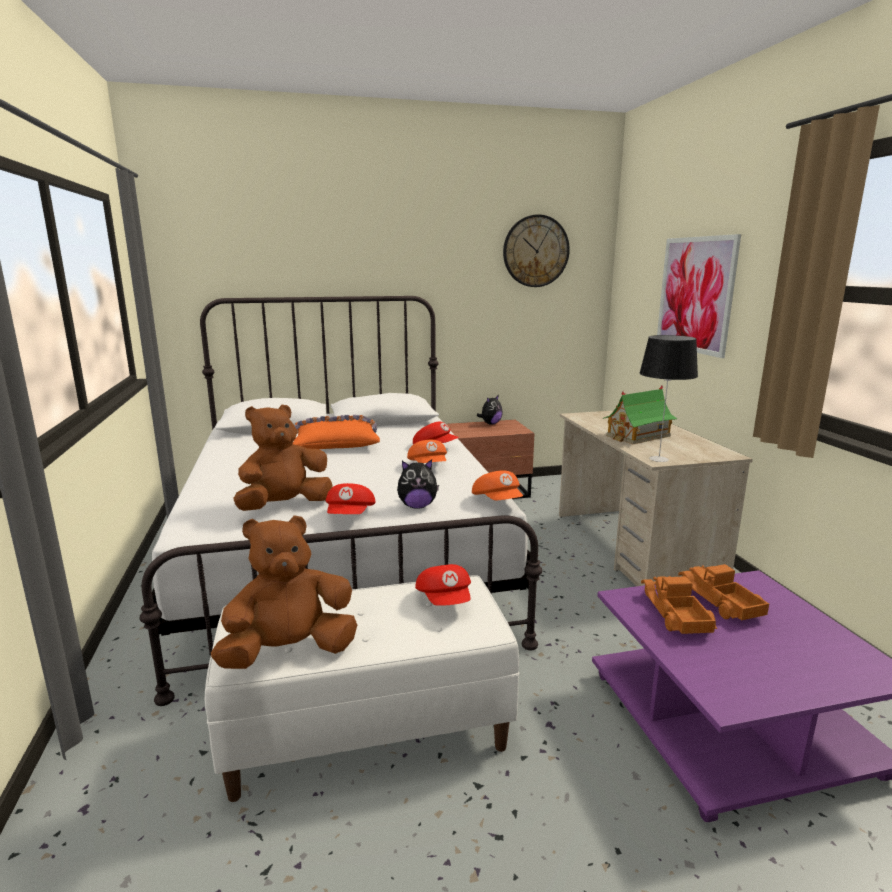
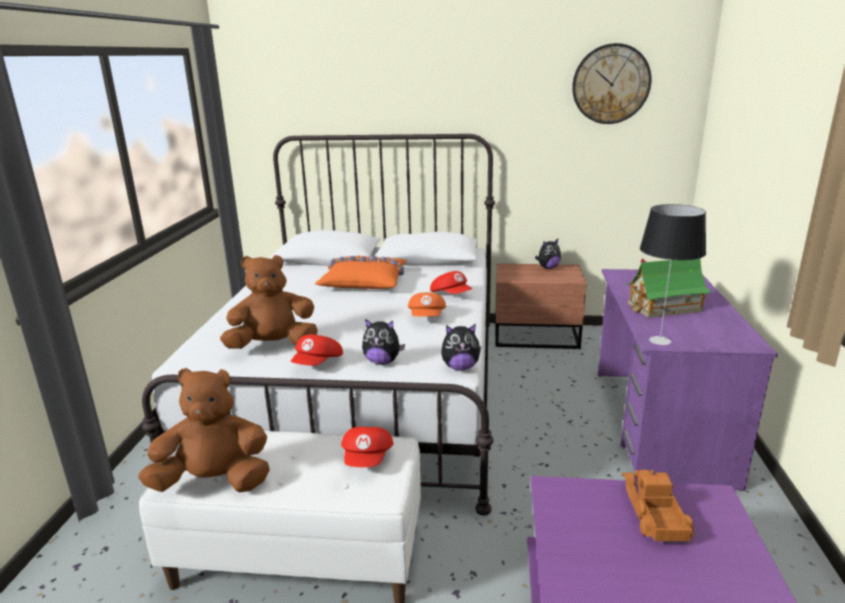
camera: 20 degrees right, 5 degrees up
orange cap [472,470,523,500] -> plush toy [441,324,482,371]
beige desk [559,411,753,586] -> purple desk [598,269,778,491]
toy truck [641,576,717,634] -> none
picture [657,234,741,358] -> none

